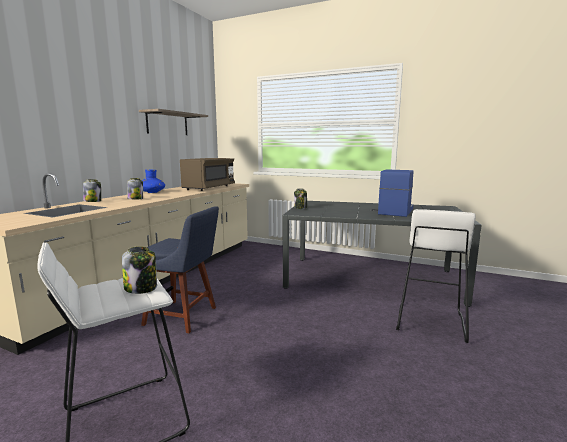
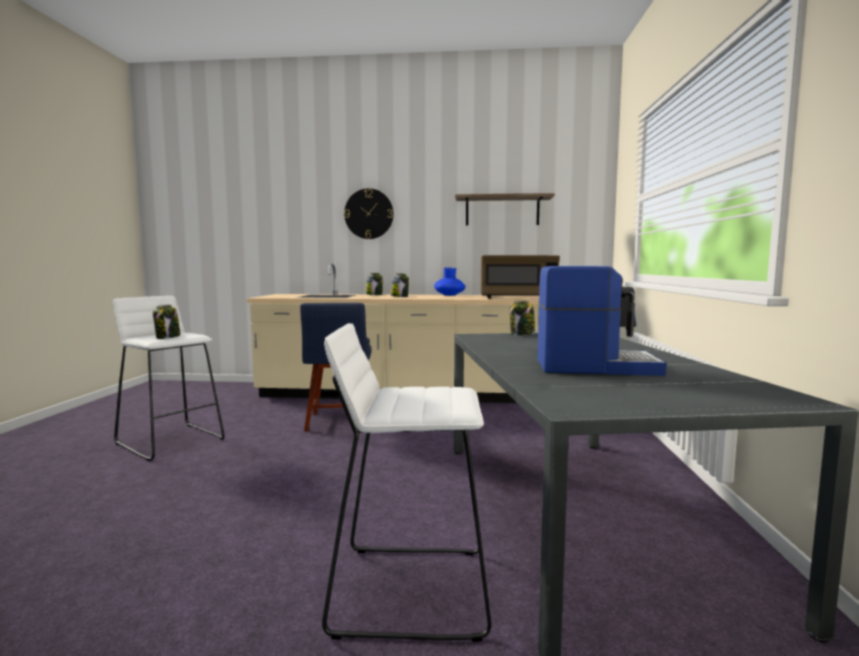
camera: 70 degrees right, 5 degrees down
none -> wall clock [344,188,394,239]

